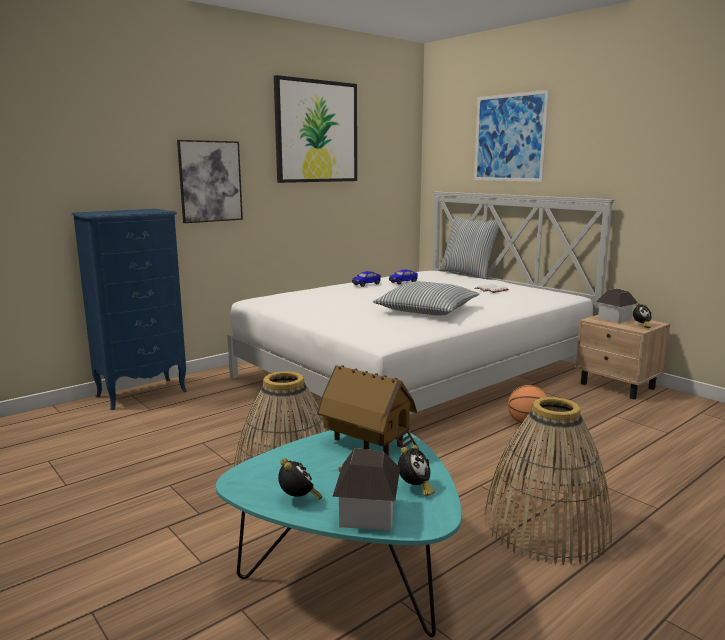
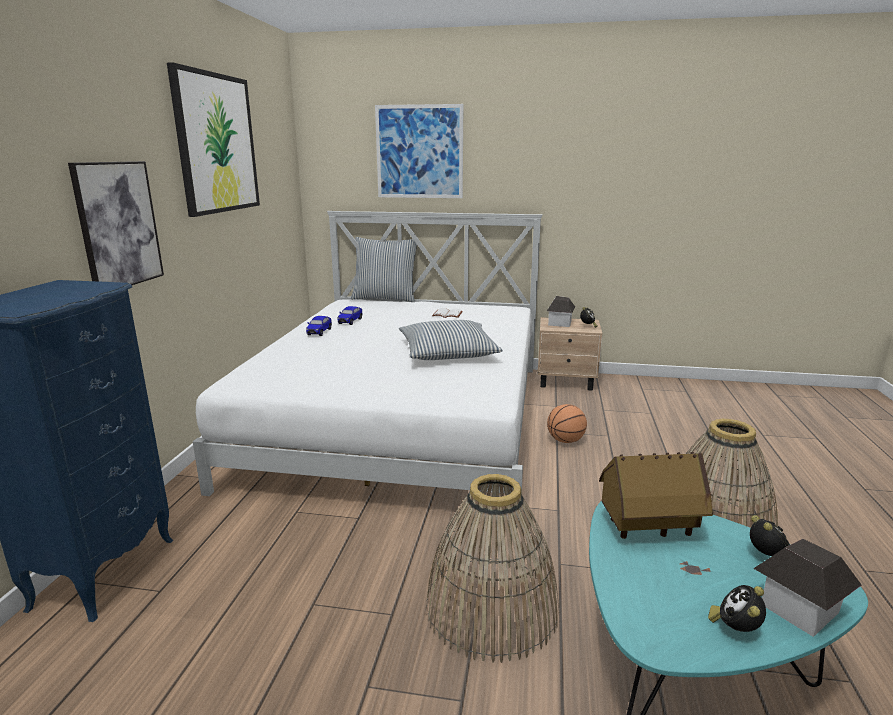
camera: 40 degrees left, 5 degrees up
alarm clock [278,458,323,500] -> alarm clock turned 90 degrees counterclockwise [708,585,766,632]

